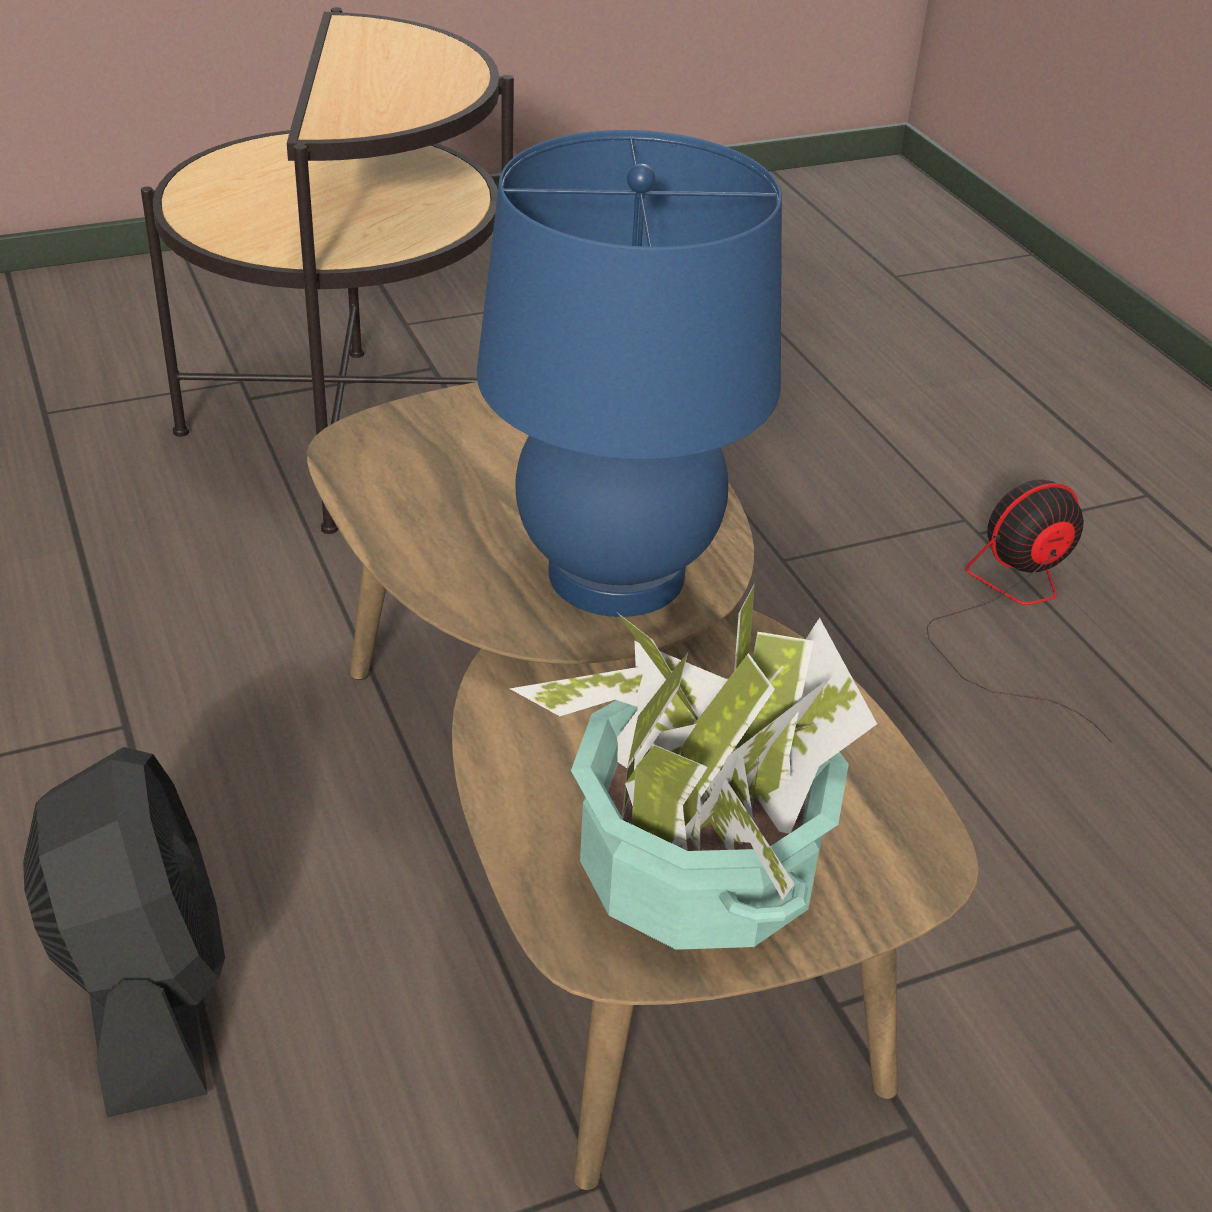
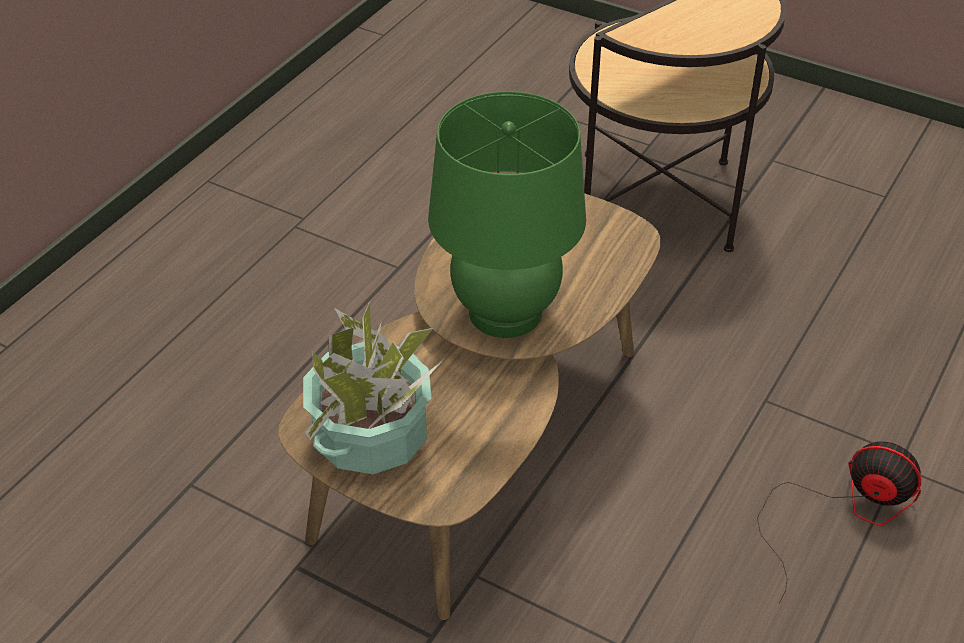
camera: 55 degrees right, 5 degrees up
black fan [23,747,225,1118] -> none
blue table lamp [477,130,782,617] -> green table lamp [428,91,586,338]

